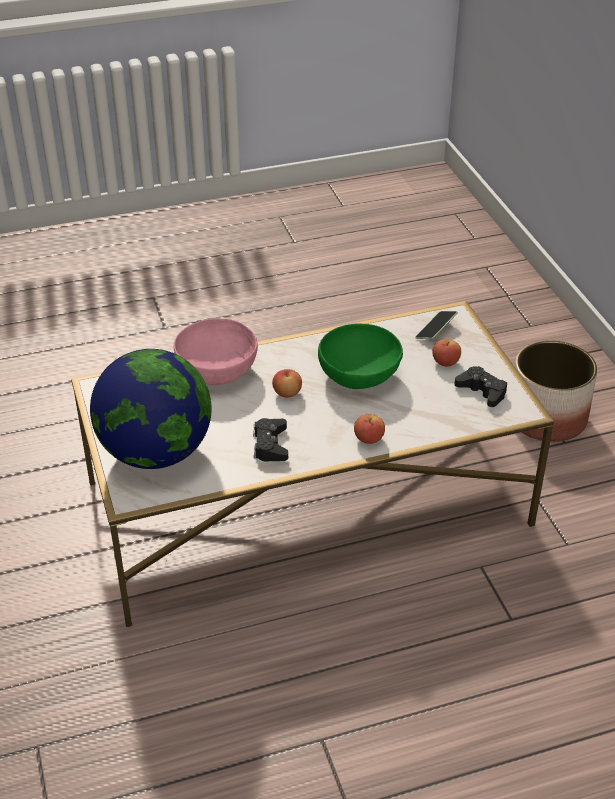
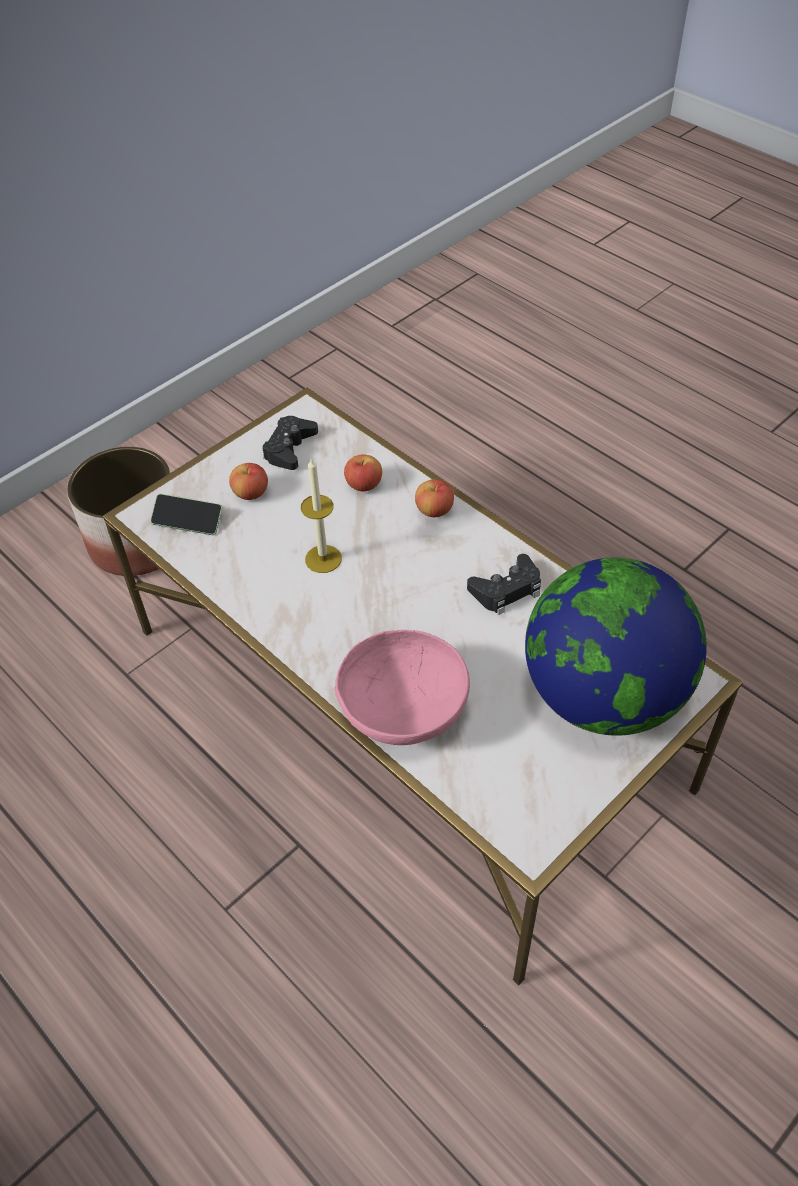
camera: 115 degrees left, 10 degrees up
apple [272,369,302,398] -> apple moved to [344,454,382,491]
green bowl [318,323,403,389] -> candle [301,458,342,573]

